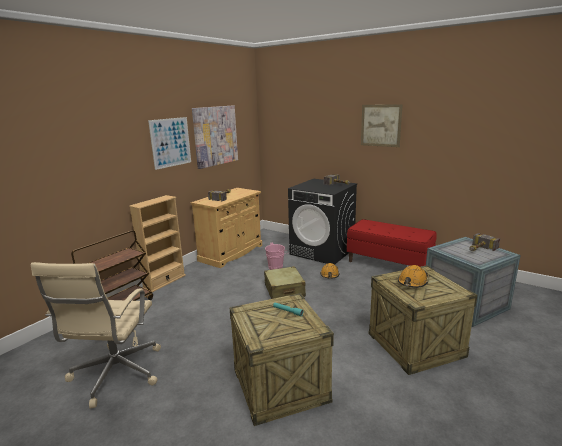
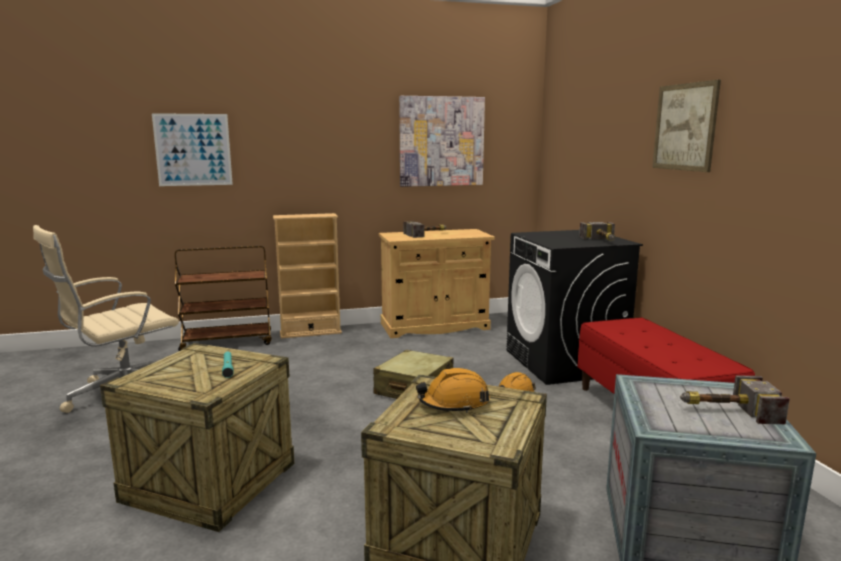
camera: 40 degrees right, 5 degrees down
picture [148,117,191,170] -> picture moved to [152,113,233,186]
pink bucket [265,243,289,270] -> none

